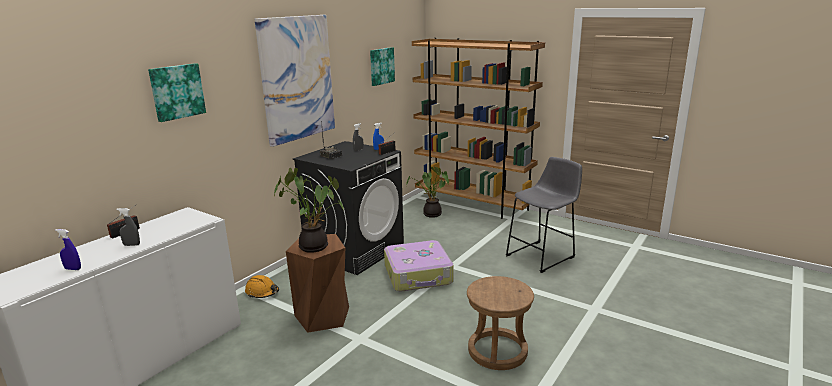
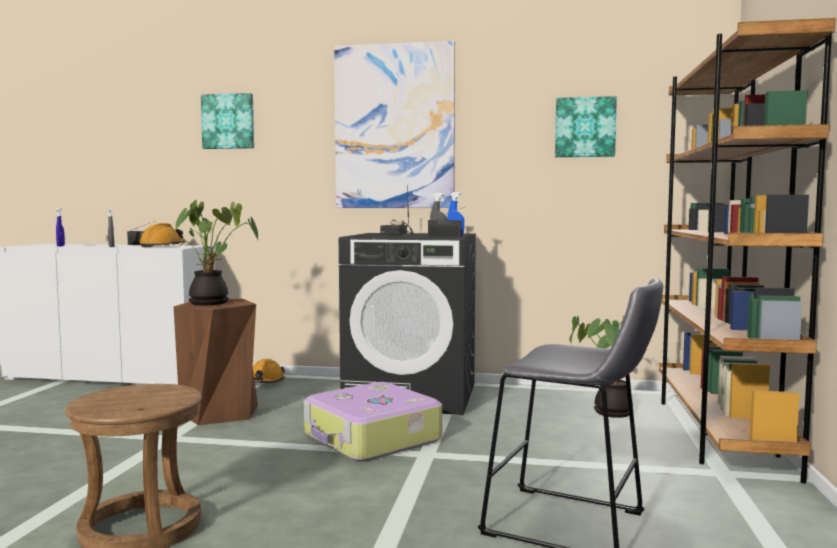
camera: 65 degrees right, 15 degrees down
none -> orange hard hat [138,223,185,248]

